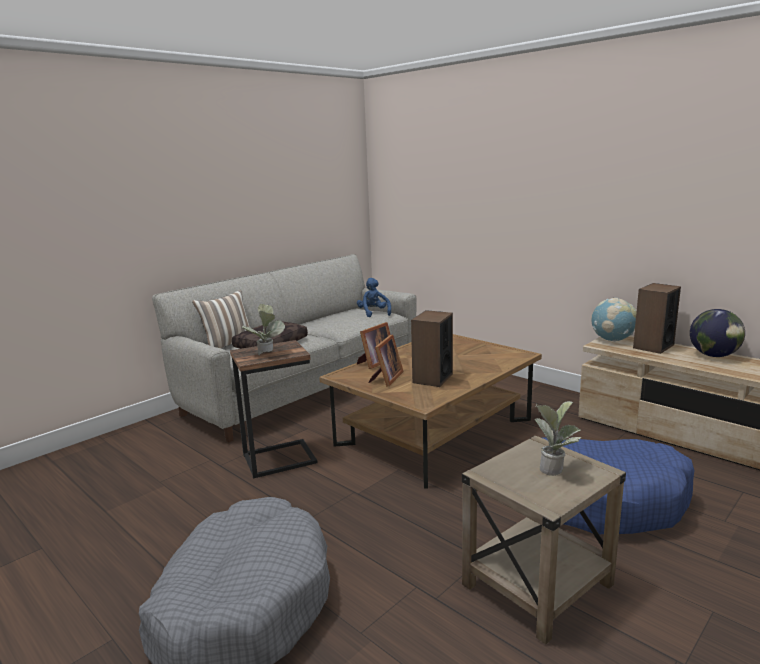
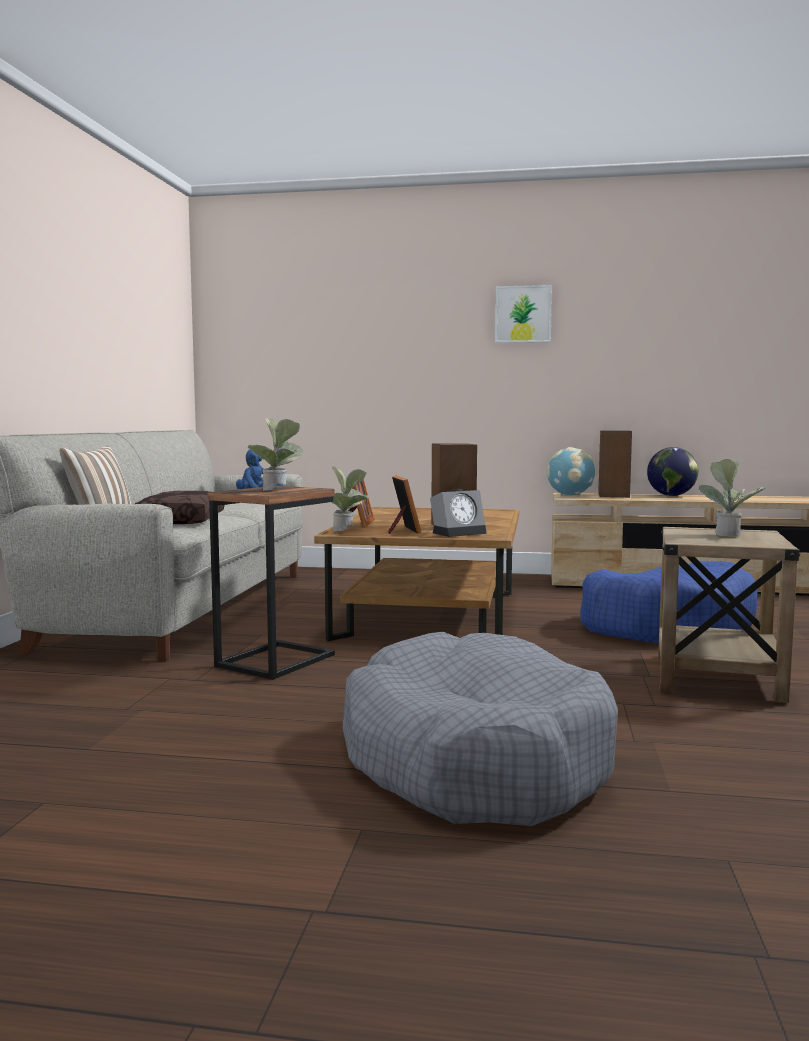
camera: 35 degrees left, 10 degrees down
none -> potted plant [331,466,368,532]
none -> alarm clock [430,489,487,537]
none -> picture [495,285,552,343]

